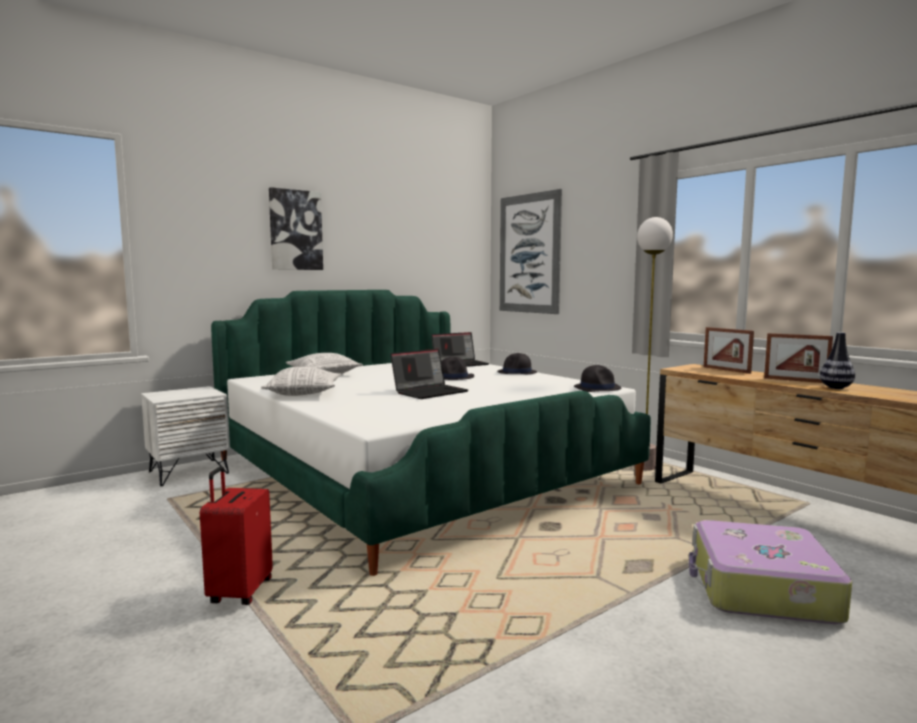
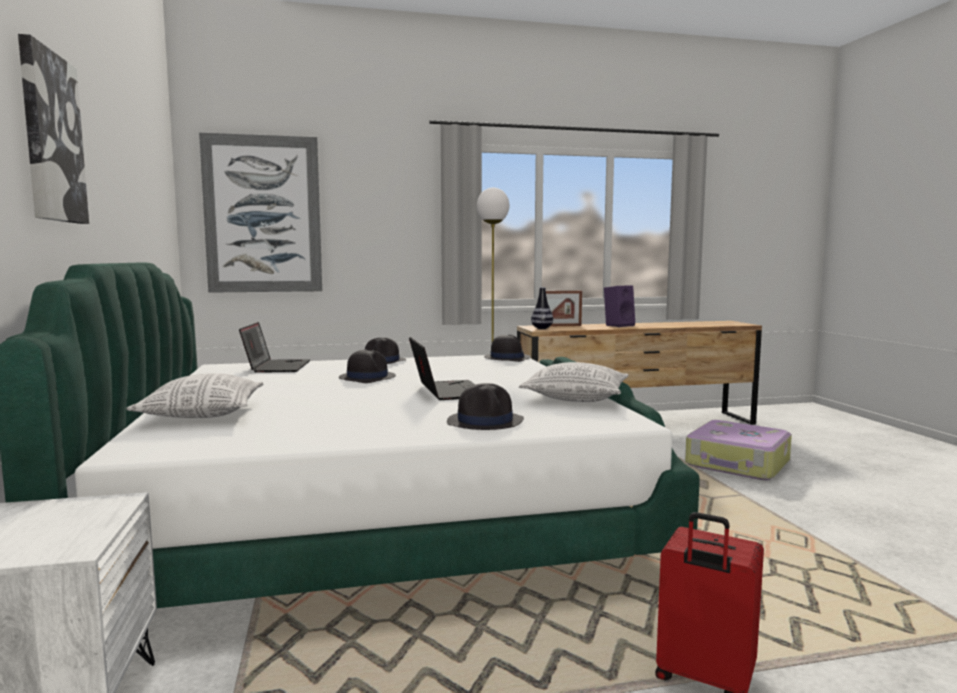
camera: 65 degrees left, 0 degrees up
pillow [261,367,341,396] -> pillow moved to [519,362,628,402]
picture frame [764,333,833,383] -> purple speaker [604,285,635,327]
vase [820,332,855,389] -> vase moved to [531,287,553,329]
none -> black hat [447,383,524,430]

